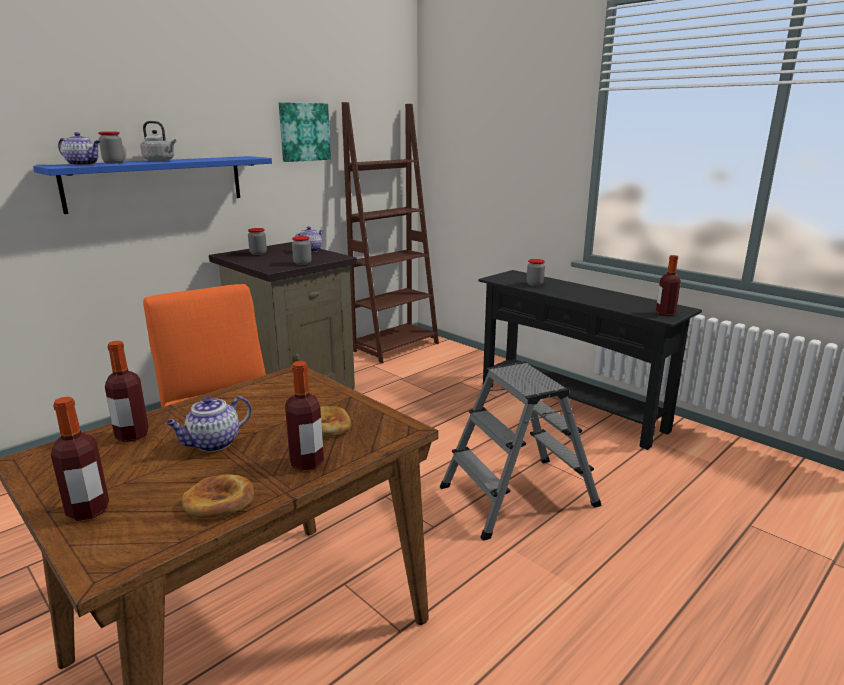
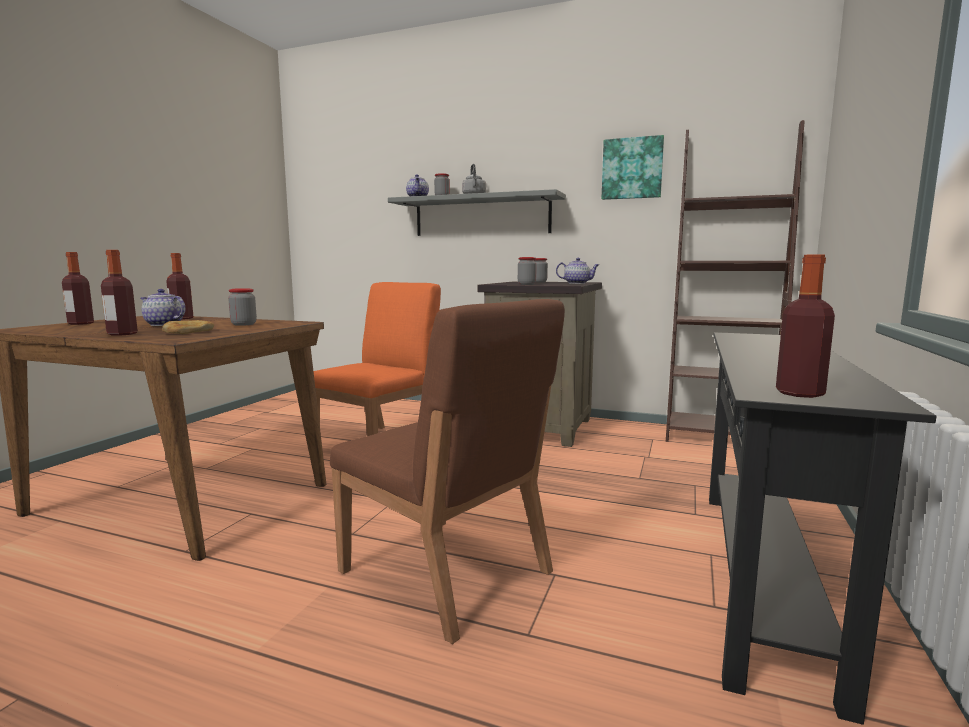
camera: 65 degrees right, 10 degrees down
blue shelf [33,156,272,214] -> grey shelf [388,189,566,236]
bread [182,474,254,519] -> none
grey step ladder [440,361,602,541] -> brown chair [330,299,565,644]
jar [527,259,545,286] -> jar moved to [228,288,257,326]

